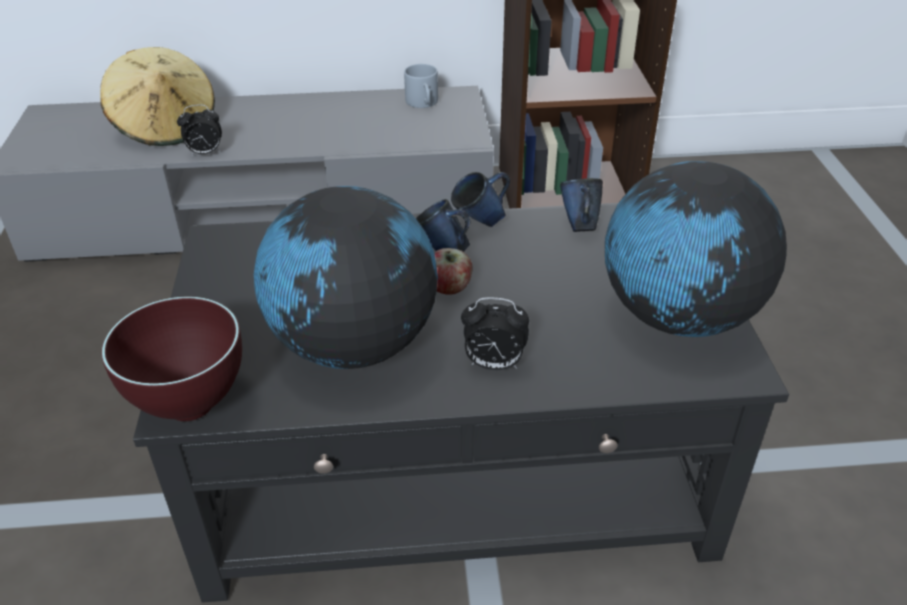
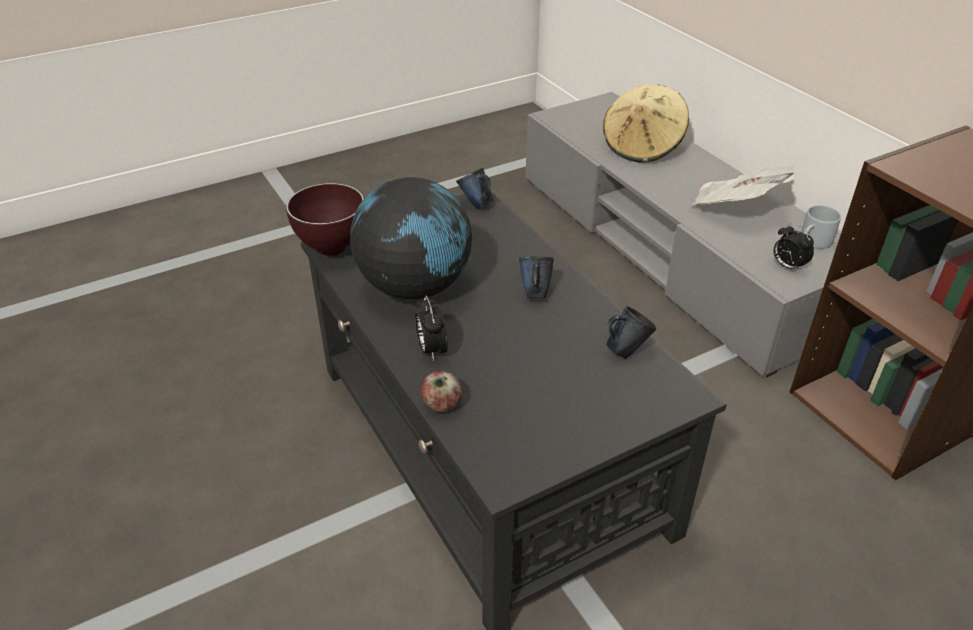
camera: 65 degrees right, 0 degrees up
alarm clock [177,104,222,156] -> alarm clock moved to [774,223,814,272]
apple [434,248,473,295] -> apple moved to [421,371,462,413]
blue mug [451,172,510,227] -> blue mug moved to [456,167,493,209]
globe [605,161,787,337] -> none
none -> newspaper [692,166,796,205]

